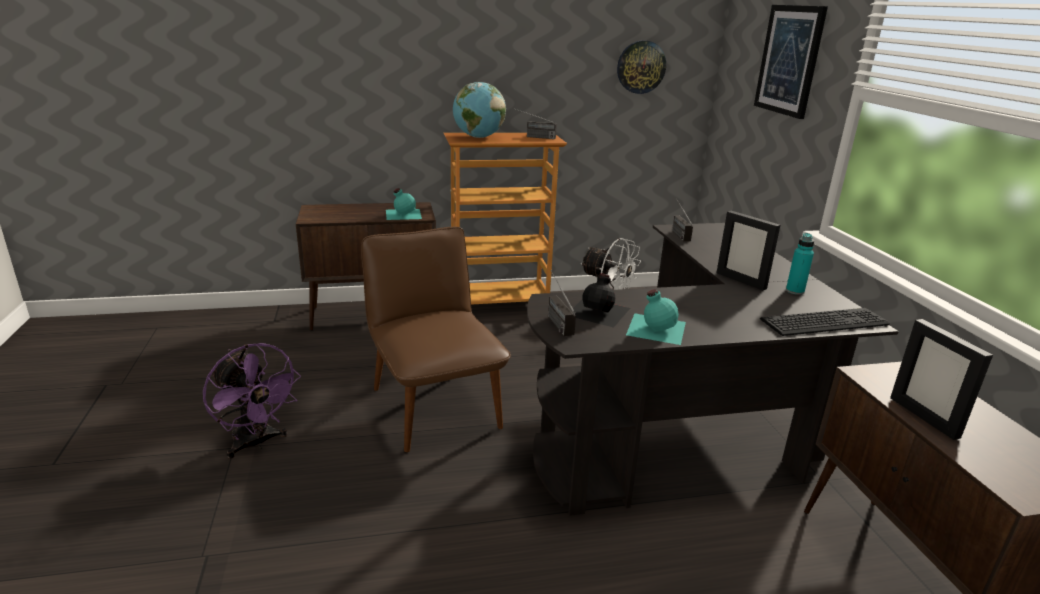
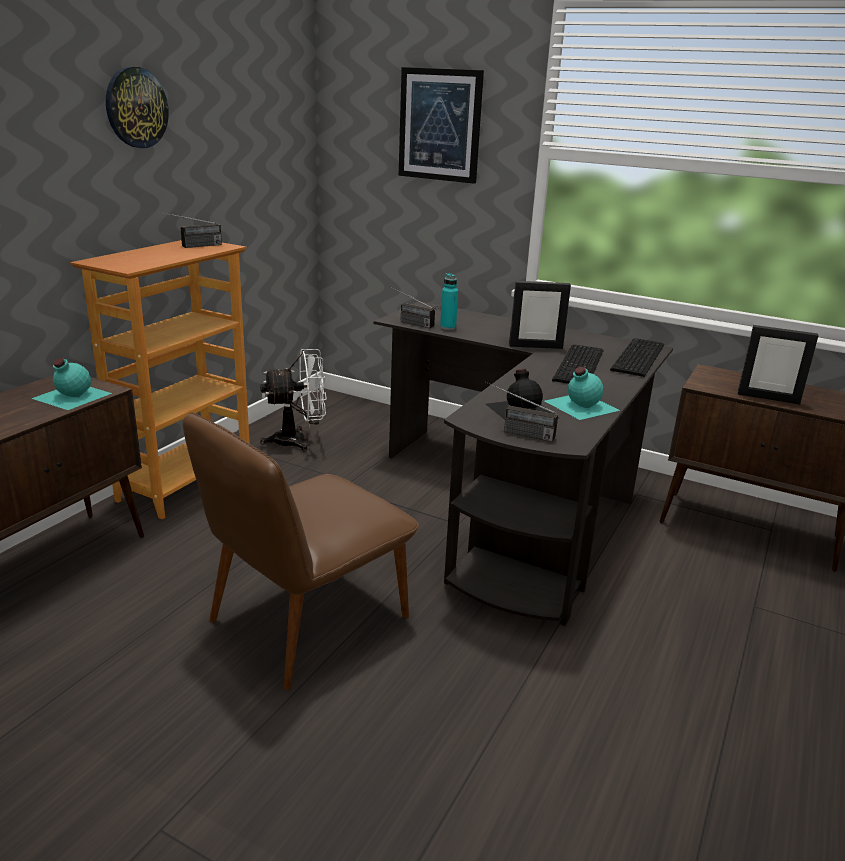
camera: 50 degrees left, 0 degrees up
purple fan [203,343,301,459] -> none
brown chair [361,227,511,452] -> brown chair turned 60 degrees counterclockwise [183,413,419,690]
globe [453,82,506,138] -> none
wall clock [617,40,666,94] -> wall clock moved to [106,67,169,148]
turquoise bottle [786,233,814,295] -> turquoise bottle moved to [440,273,458,330]
none -> keyboard [552,345,604,384]

